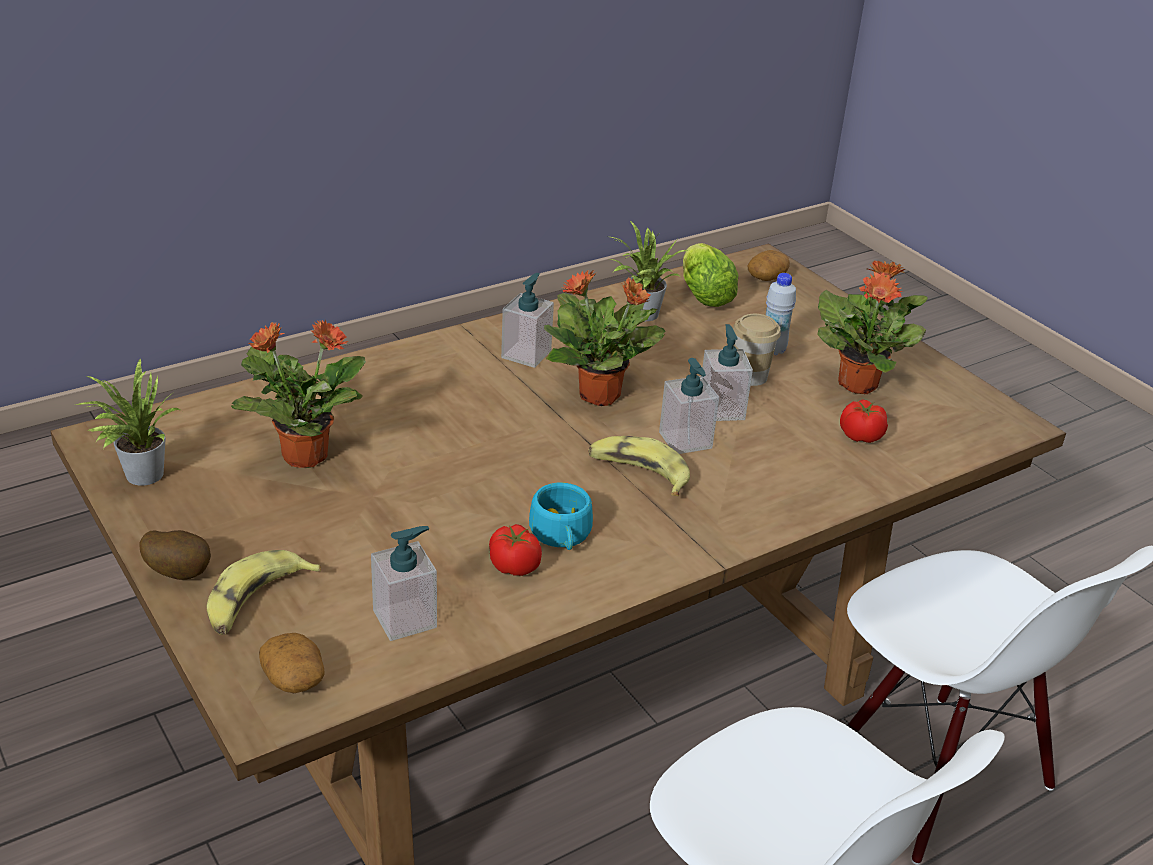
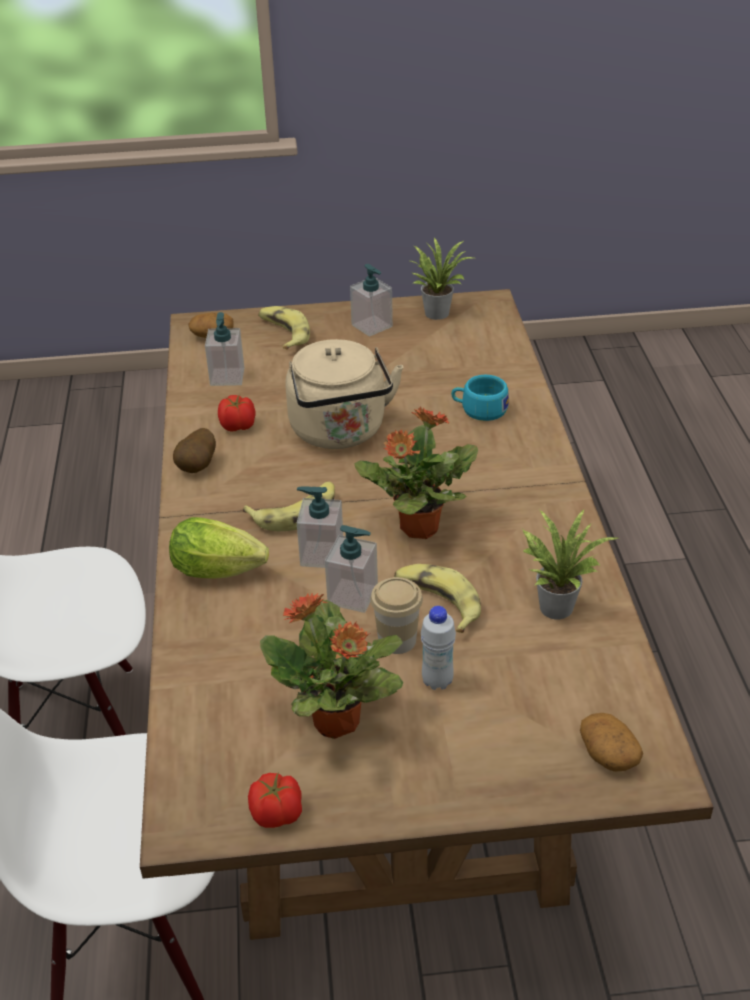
camera: 120 degrees right, 5 degrees up
potato [139,530,211,580] -> potato moved to [173,428,216,473]
potted plant [231,319,366,468] -> none
soap dispenser [501,273,554,368] -> soap dispenser moved to [350,264,393,337]
turquoise cup [529,483,593,550] -> turquoise cup moved to [451,375,509,421]
lettuce [683,243,738,307] -> lettuce moved to [169,517,269,579]
tomato [840,399,888,443] -> tomato moved to [248,772,302,828]
none -> beige kettle [285,339,404,449]
none -> banana [394,564,481,633]

